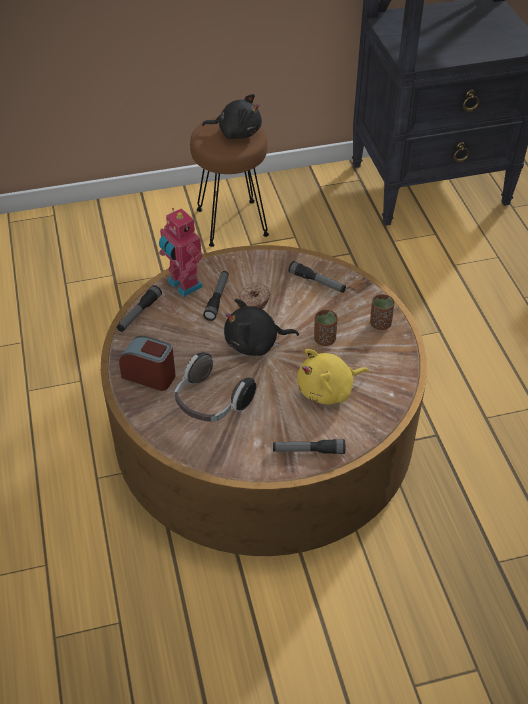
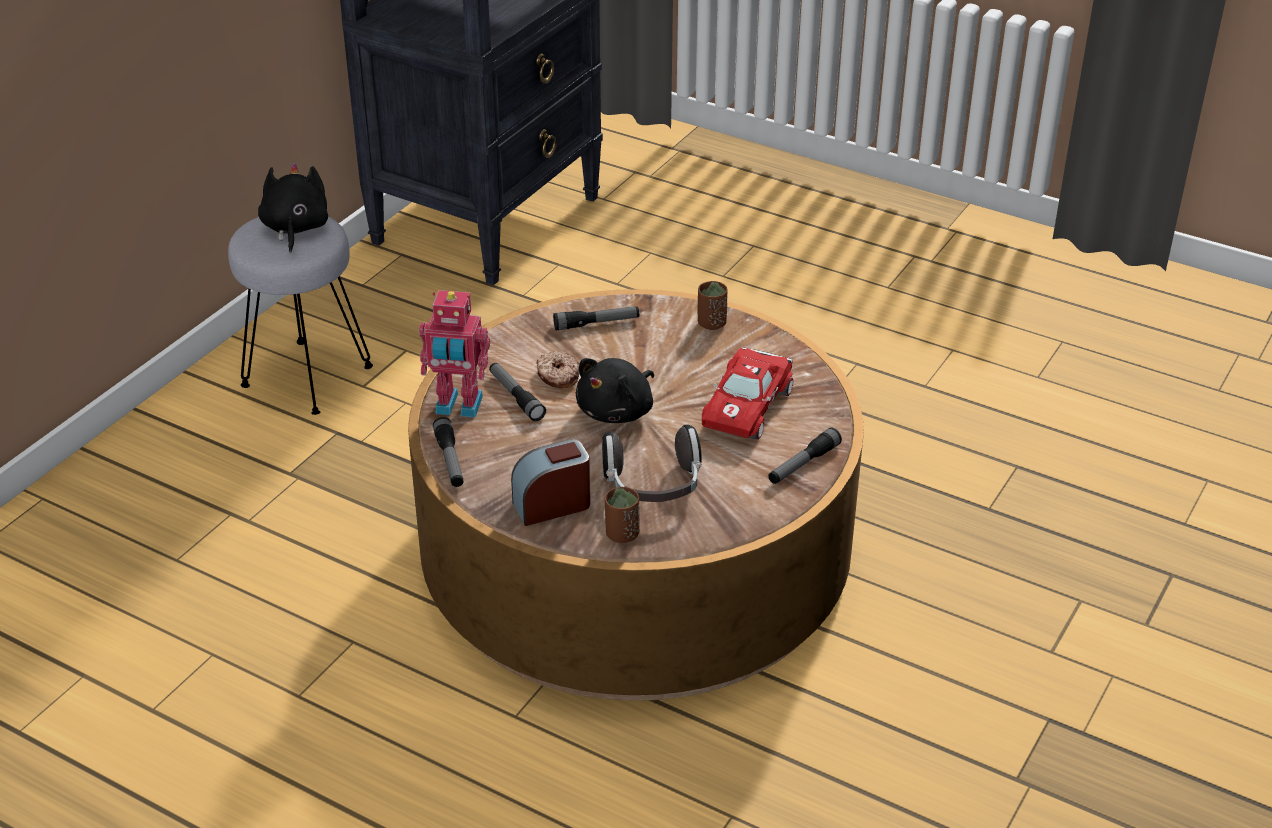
camera: 45 degrees left, 10 degrees down
brown stool [190,117,269,247] -> grey stool [228,217,373,415]
black plush toy [202,94,262,139] -> black plush toy turned 60 degrees counterclockwise [258,163,328,253]
yellow plush toy [297,349,369,404] -> red toy car [702,347,793,440]
brown cup [314,310,338,346] -> brown cup moved to [605,487,640,543]

